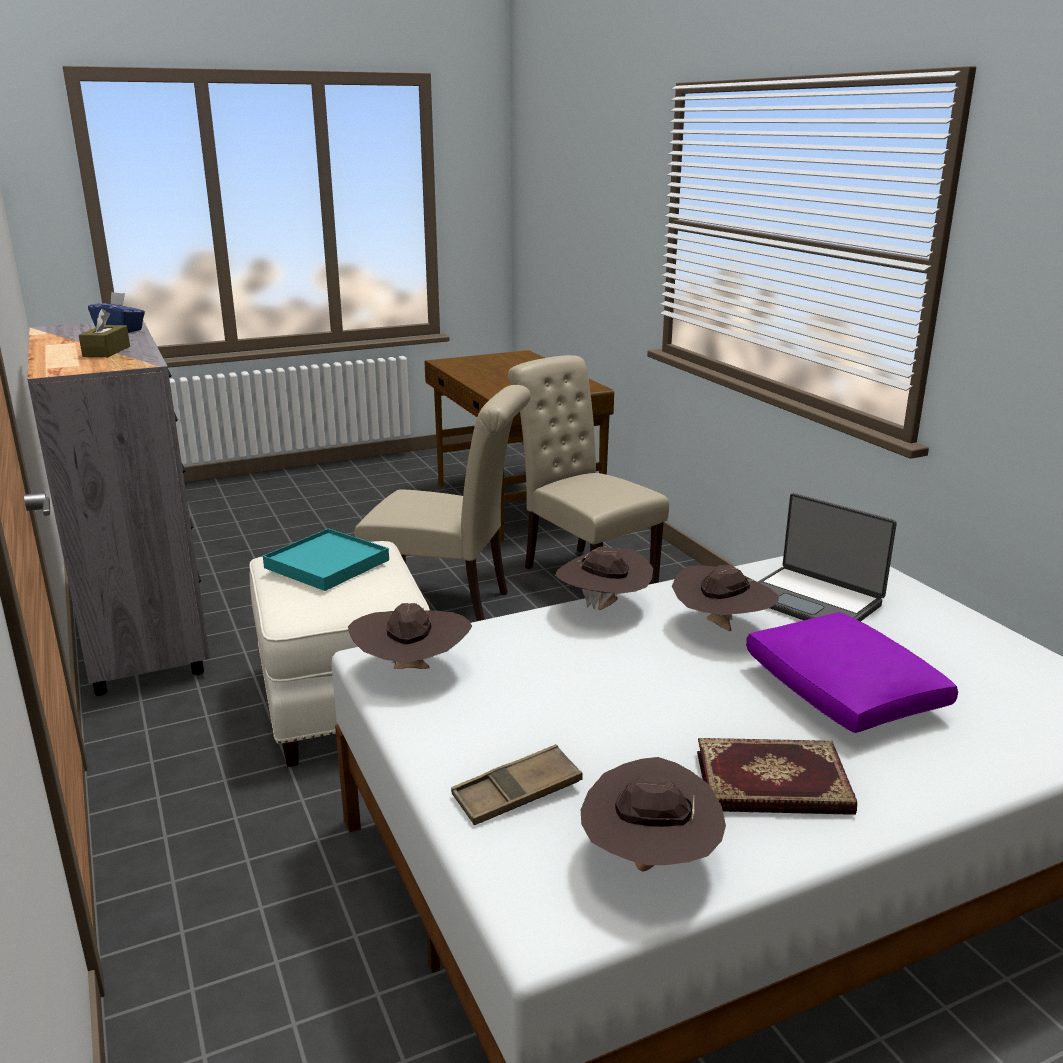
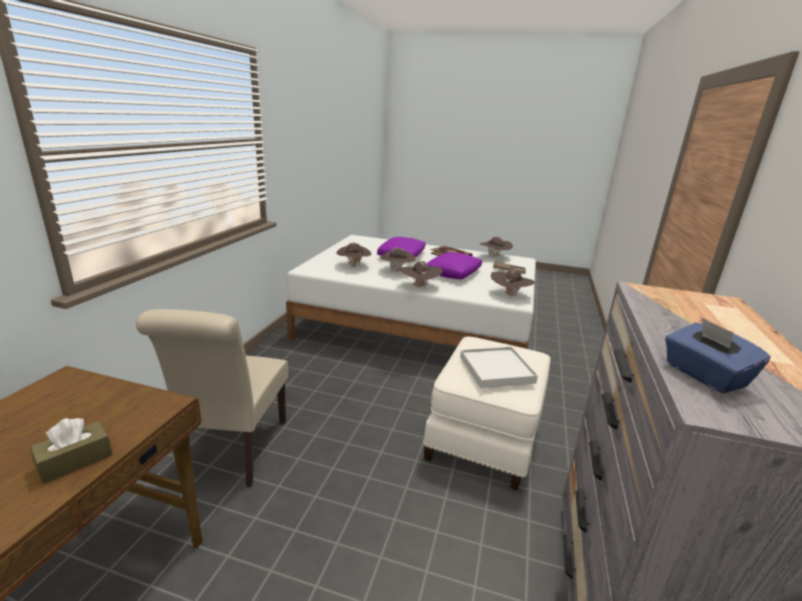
camera: 140 degrees left, 0 degrees up
brown tissue box [79,308,130,357] -> brown tissue box moved to [30,418,113,484]
turquoise tray [263,528,389,591] -> white tray [460,347,538,388]
beige chair [354,385,531,621] -> none
laptop [758,493,897,621] -> brown hat [336,243,371,267]
none -> purple pillow [426,252,482,279]

